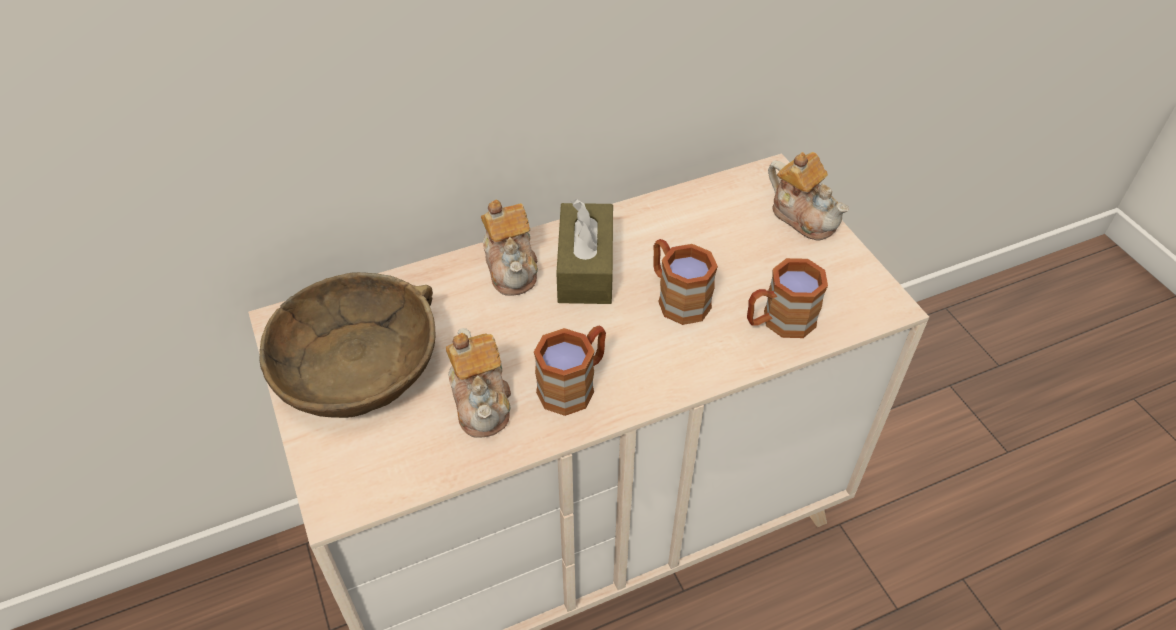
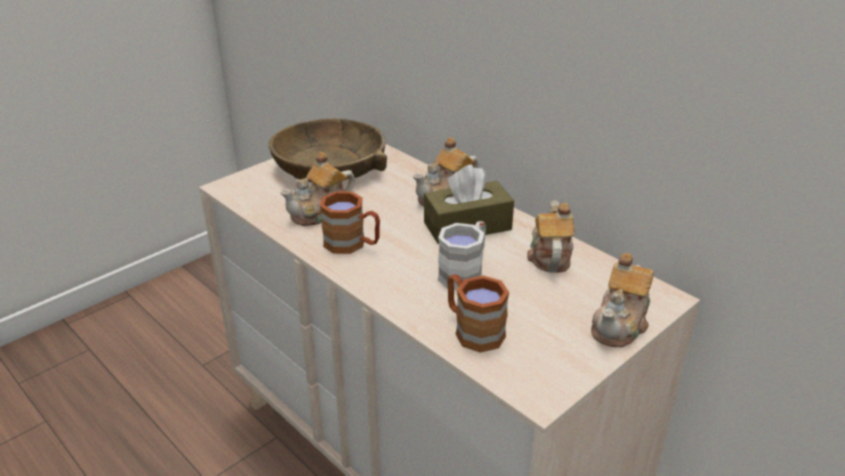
camera: 70 degrees right, 15 degrees down
brown mug [653,239,718,325] -> white mug [438,221,486,290]
none -> teapot [527,200,574,273]

